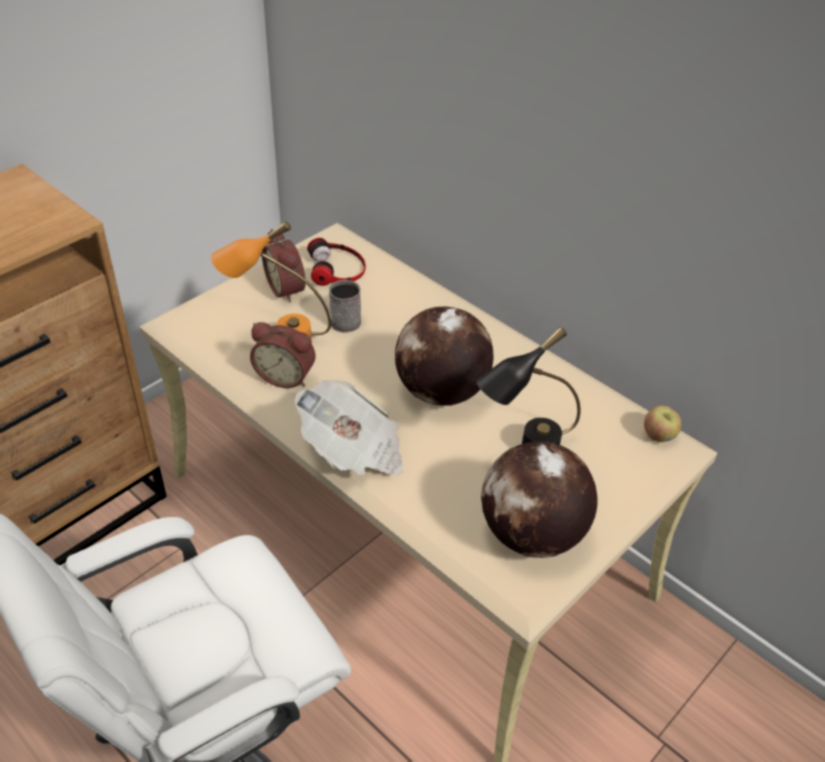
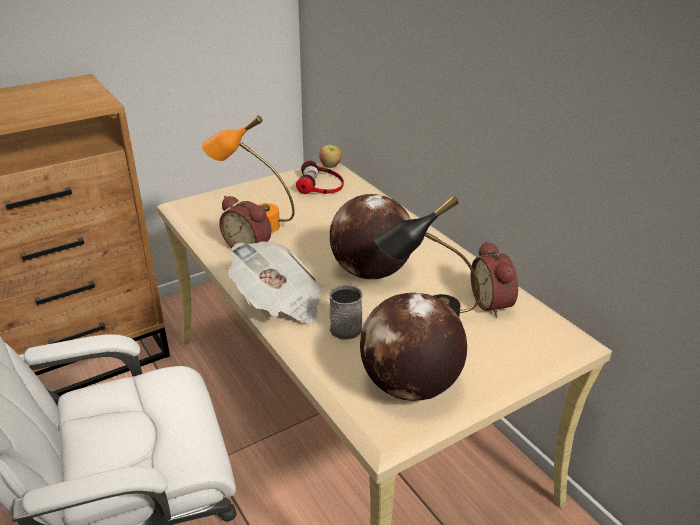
camera: 15 degrees right, 10 degrees down
alarm clock [262,229,306,303] -> alarm clock moved to [471,241,518,318]
grey mug [329,280,361,333] -> grey mug moved to [329,284,363,339]
apple [644,405,682,442] -> apple moved to [319,145,342,168]

